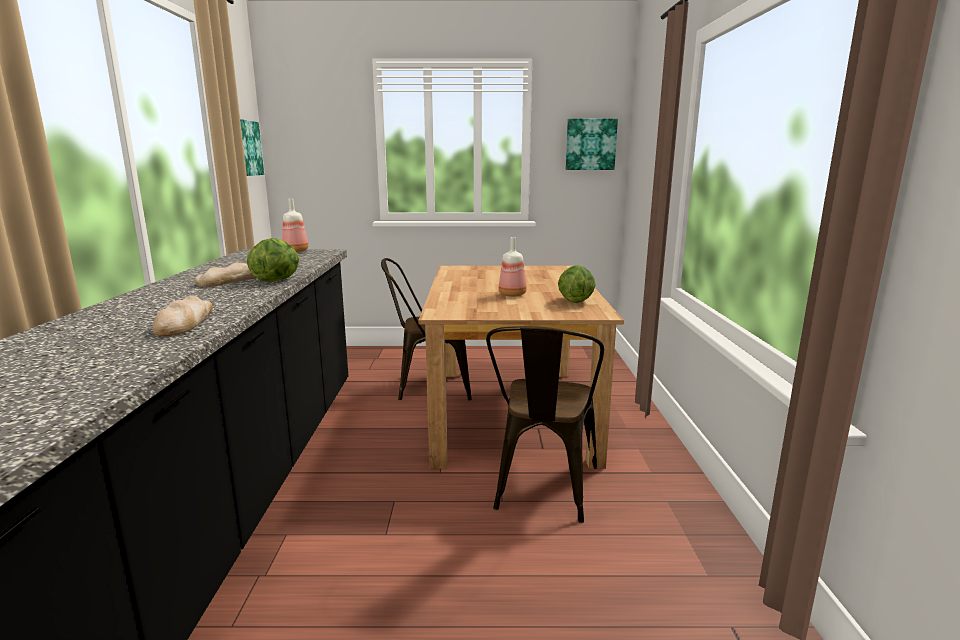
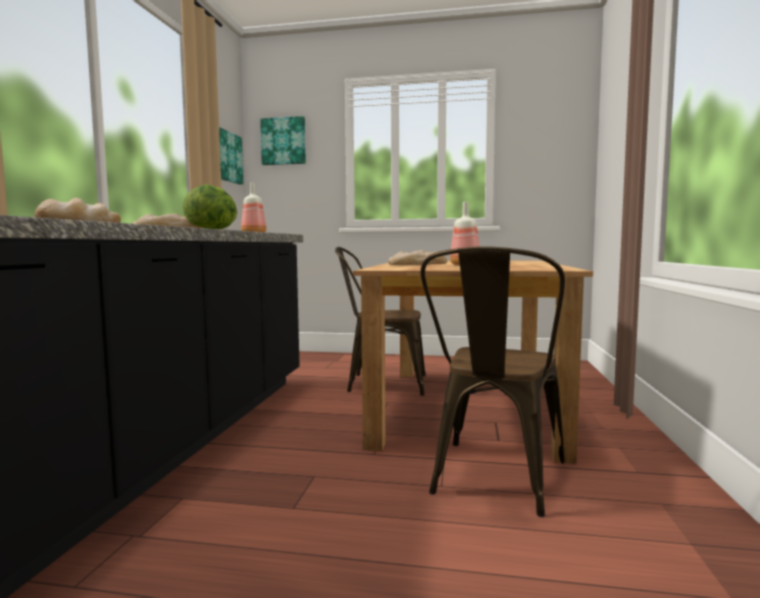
camera: 10 degrees right, 10 degrees down
lettuce [558,265,595,303] -> none
picture [566,119,618,170] -> picture moved to [260,116,306,165]
none -> bread [388,250,447,265]

